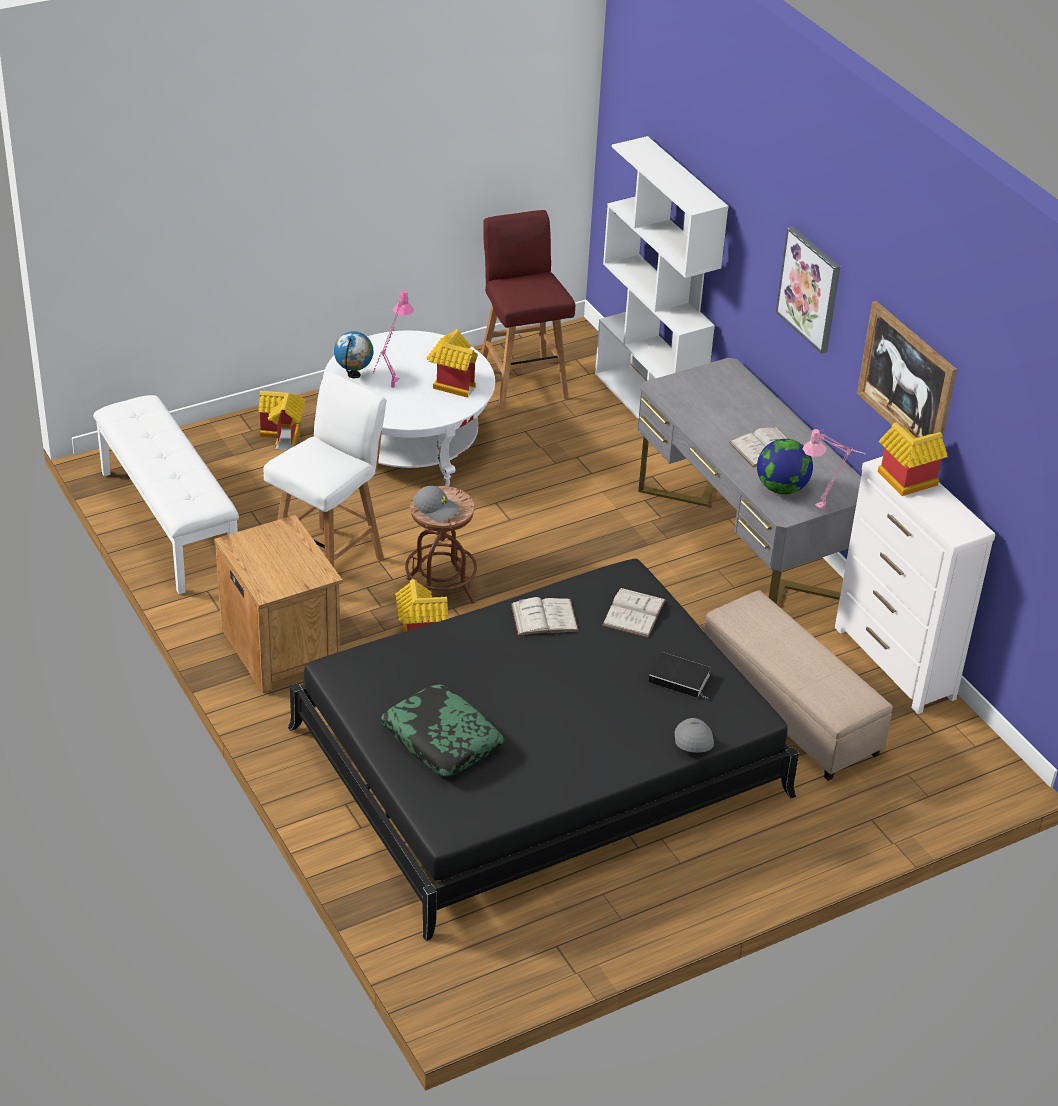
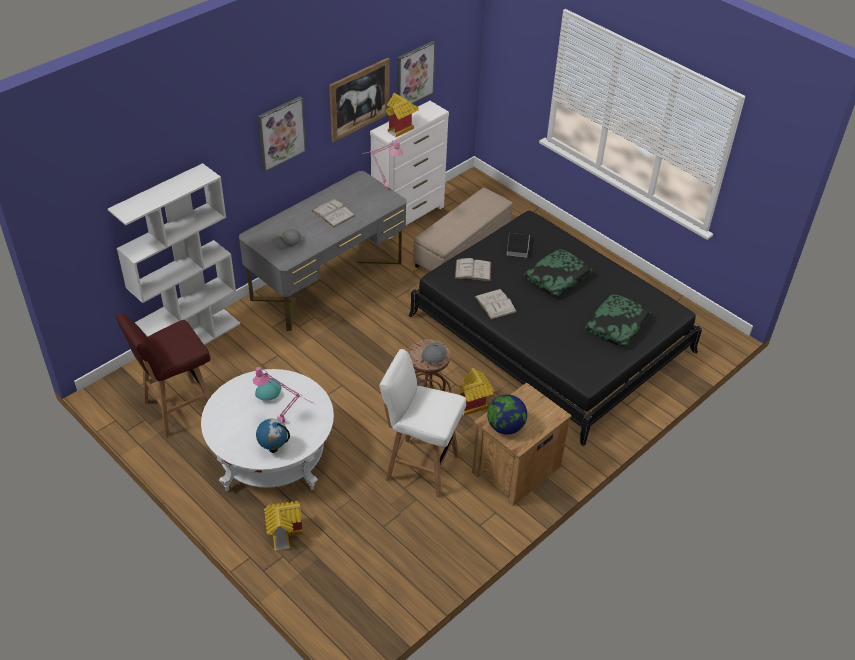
camera: 105 degrees left, 5 degrees up
white bench [93,395,239,594] -> none
toy house [426,329,478,398] -> turquoise cap [255,378,282,401]
grey cap [674,718,714,753] -> grey cap moved to [272,229,301,250]
globe [757,439,813,494] -> globe moved to [487,394,527,435]
none -> picture [397,41,436,104]
none -> pillow [524,249,592,297]

